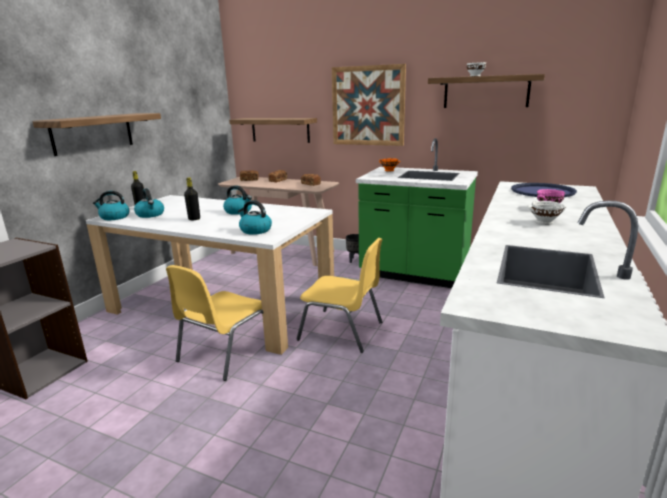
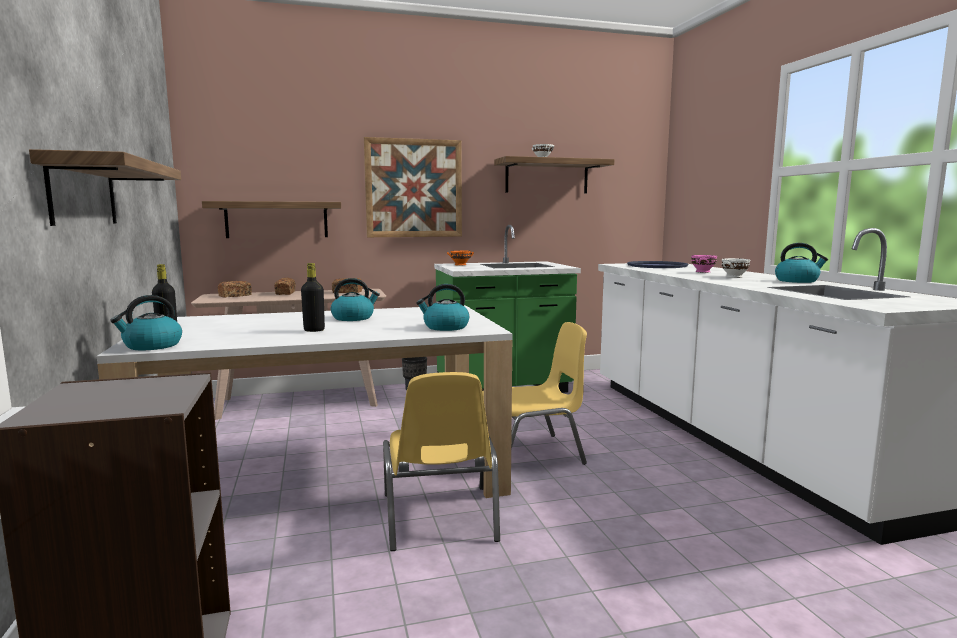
camera: 40 degrees left, 10 degrees down
kettle [134,188,164,218] -> kettle moved to [775,243,828,283]

